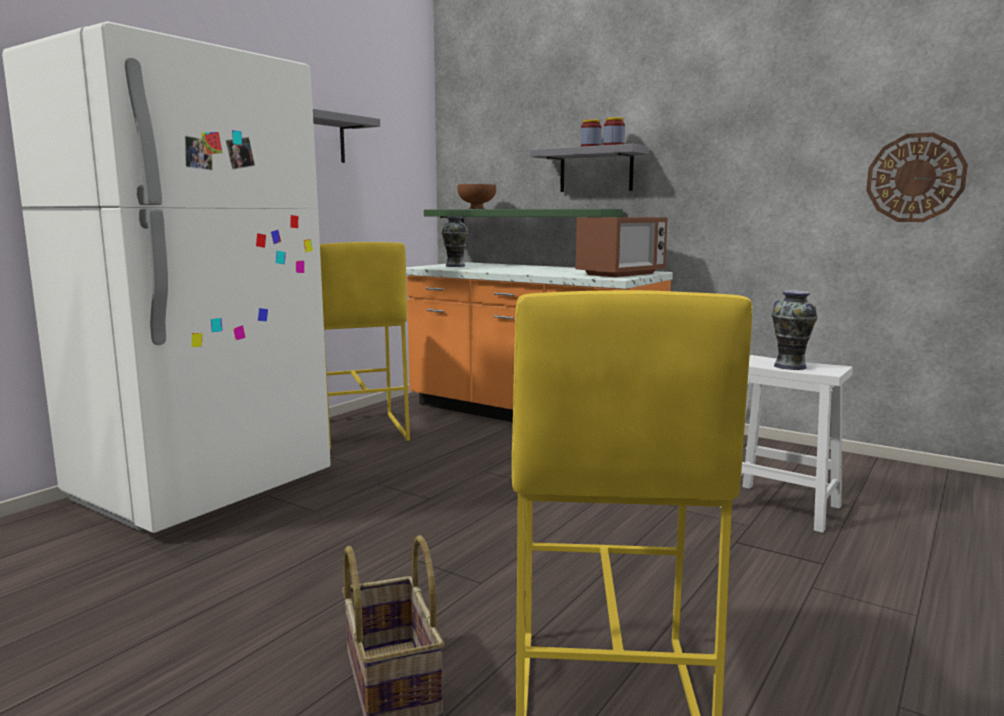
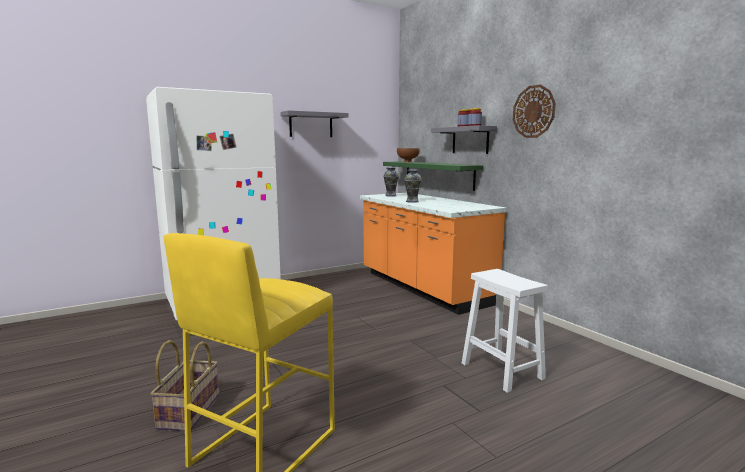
camera: 25 degrees right, 0 degrees up
yellow stool [320,242,410,449] -> none
microwave [576,217,668,277] -> none
vase [771,290,818,370] -> vase moved to [404,170,422,203]
wall clock [866,132,968,222] -> wall clock moved to [513,85,555,138]

